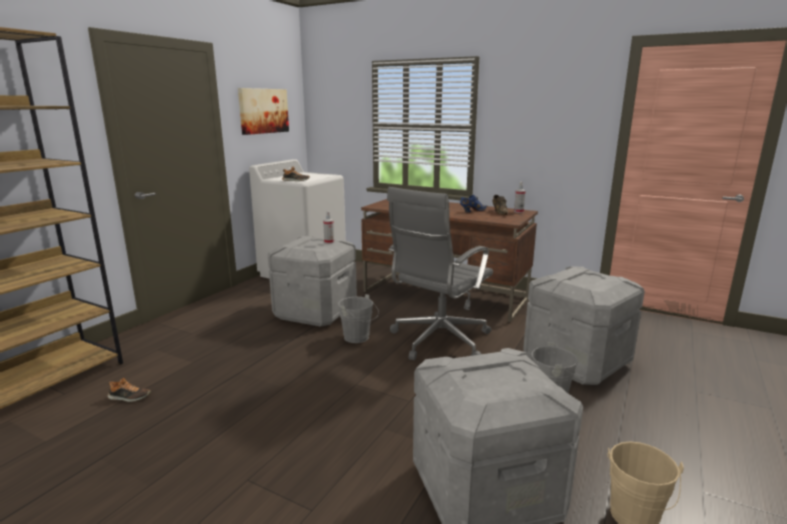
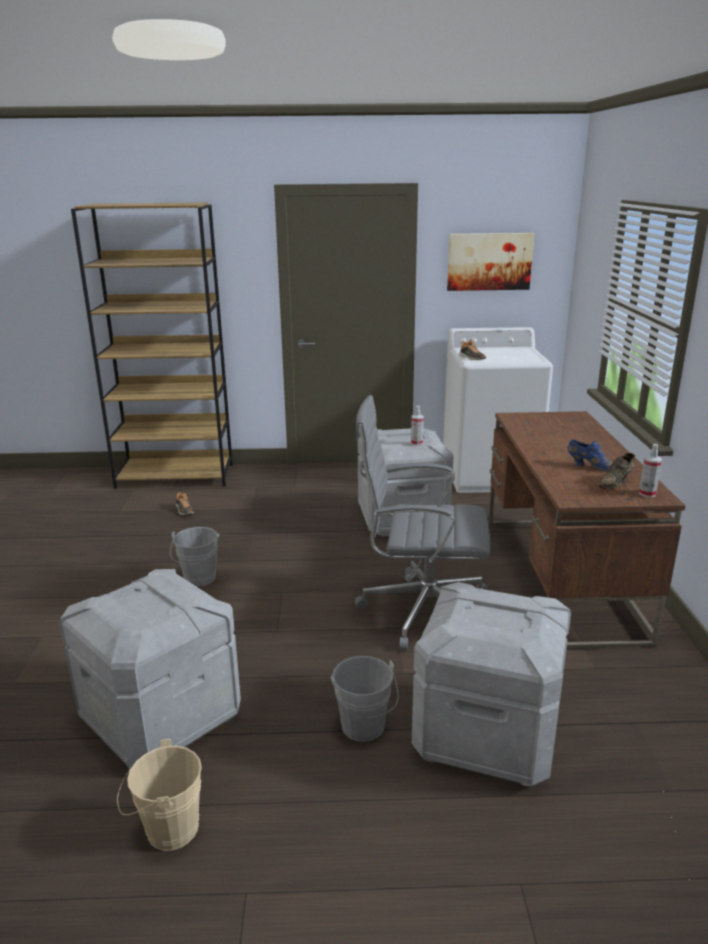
camera: 60 degrees right, 5 degrees up
grey bucket [338,294,379,343] -> grey bucket moved to [170,527,219,586]

